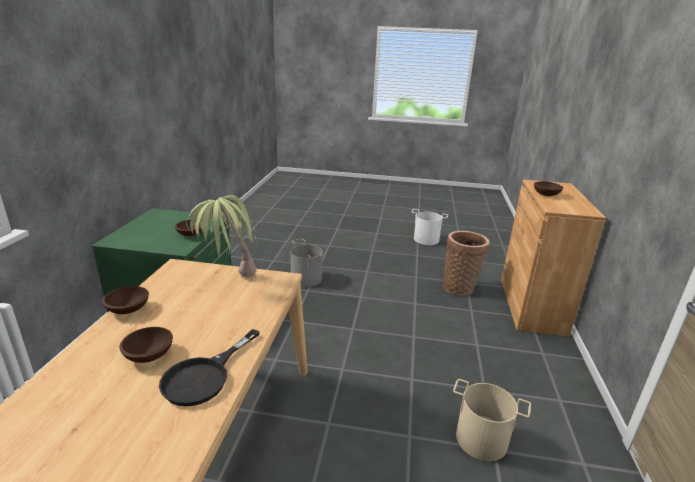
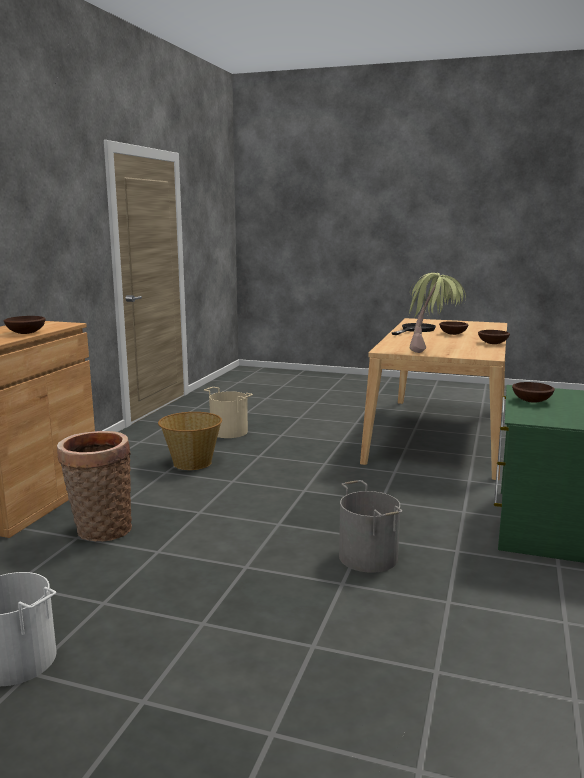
camera: 170 degrees left, 10 degrees down
none -> basket [158,412,222,470]

